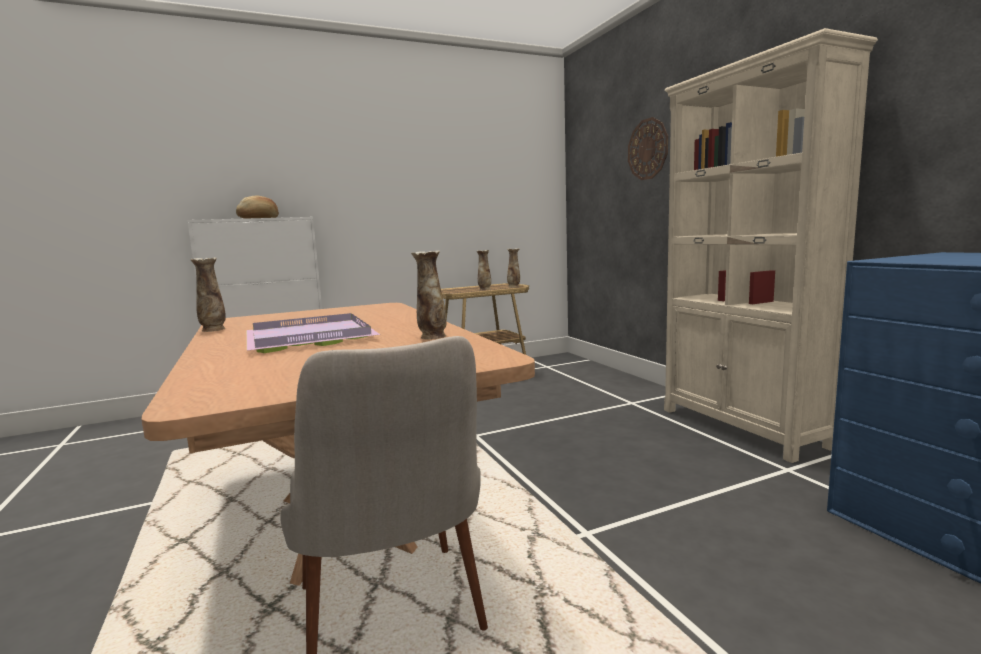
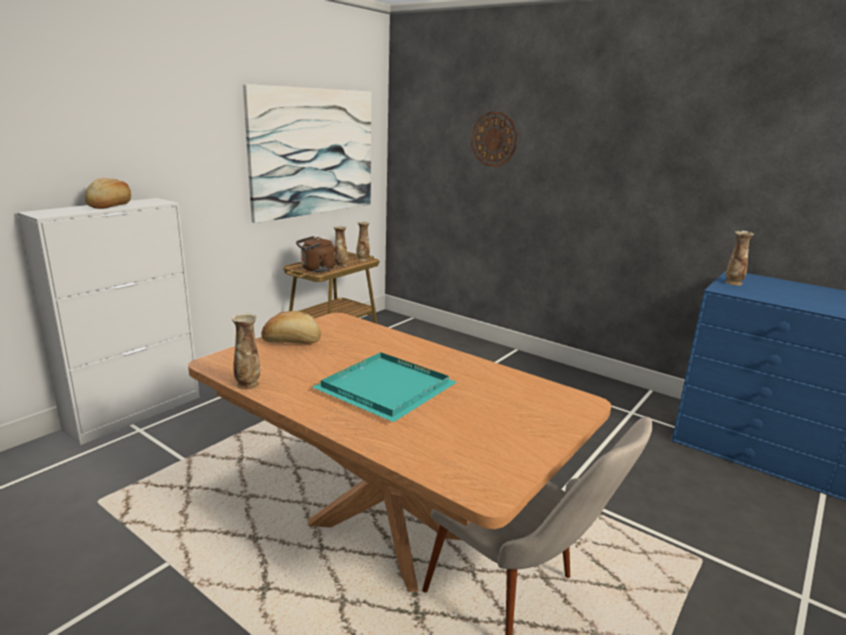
camera: 30 degrees left, 10 degrees up
purple tray [246,313,380,353] -> turquoise tray [312,352,457,422]
vase [411,250,447,340] -> vase moved to [725,231,754,285]
beige bookcase [664,28,878,463] -> none
none -> picture [243,84,371,223]
none -> bread [261,311,321,344]
none -> brown kettle [296,236,335,272]

